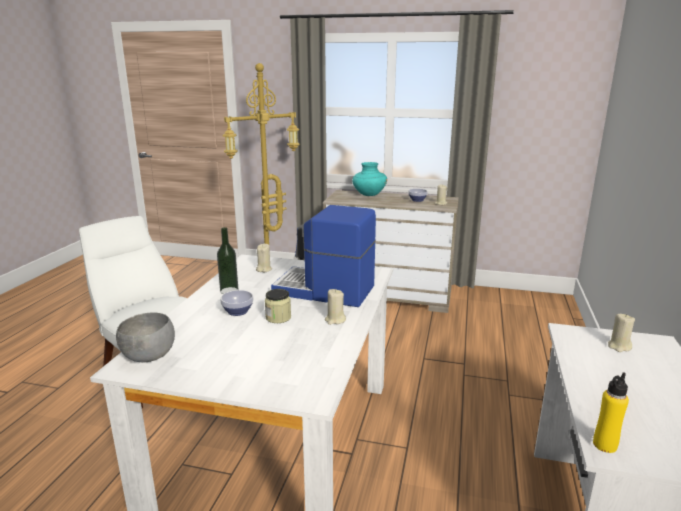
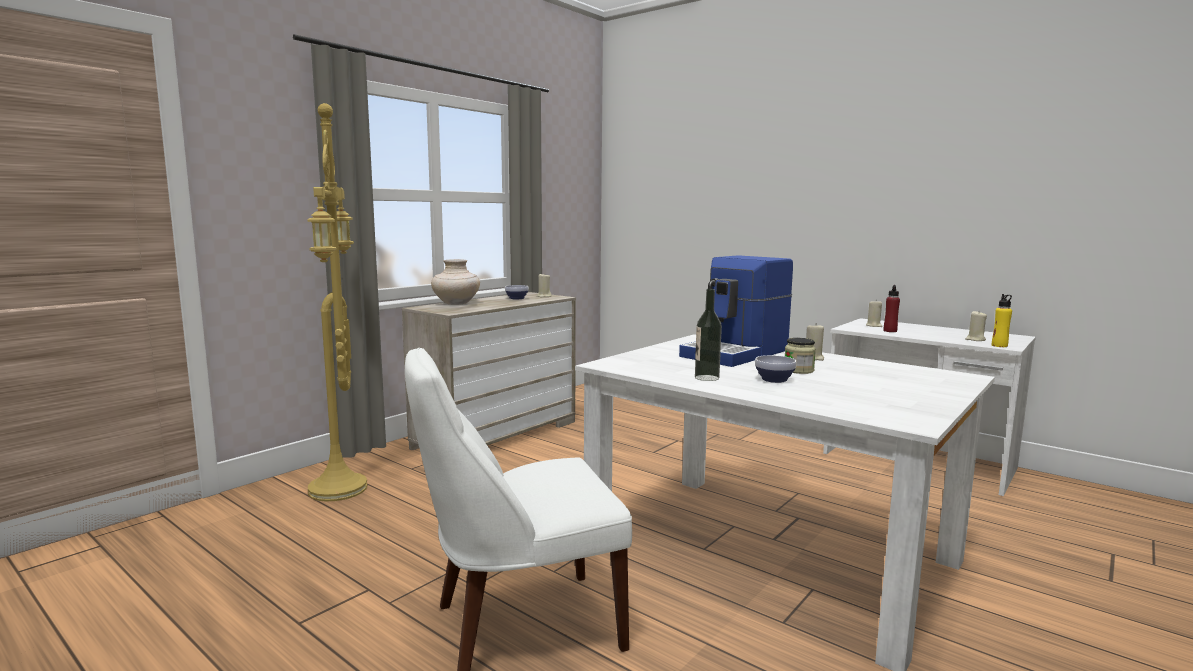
camera: 65 degrees left, 10 degrees down
grey bowl [116,313,175,362] -> none
beige candle [256,244,272,272] -> beige candle moved to [965,311,987,341]
turquoise vase [352,162,387,196] -> beige vase [431,259,480,305]
none -> red bottle [884,285,900,332]

